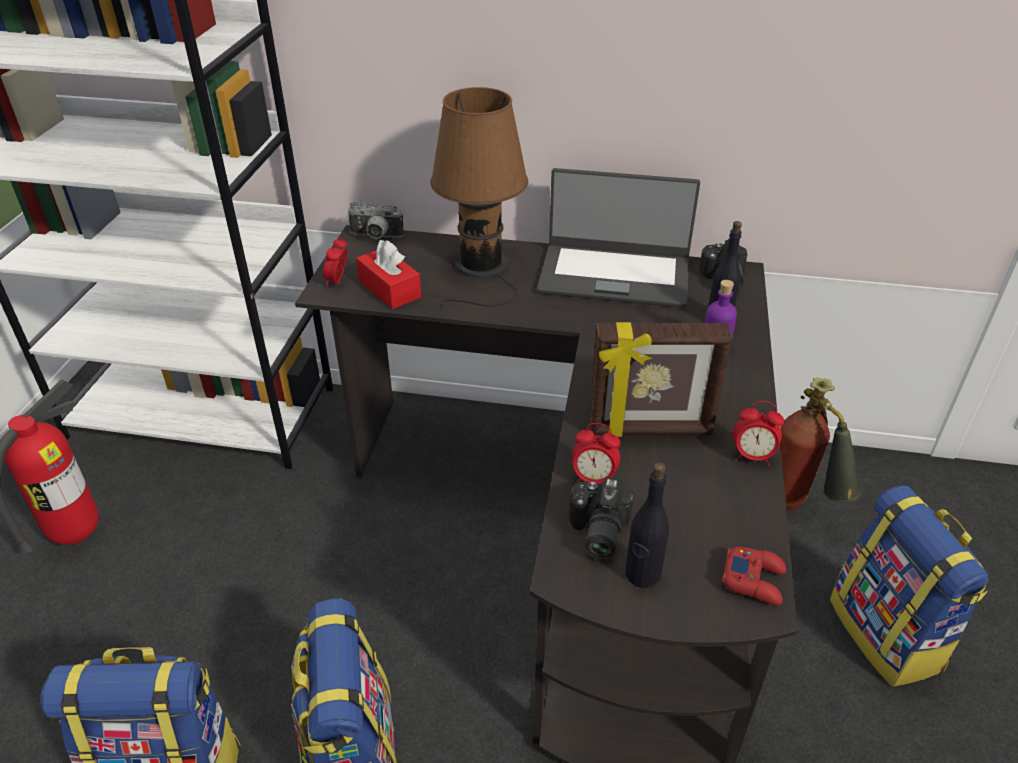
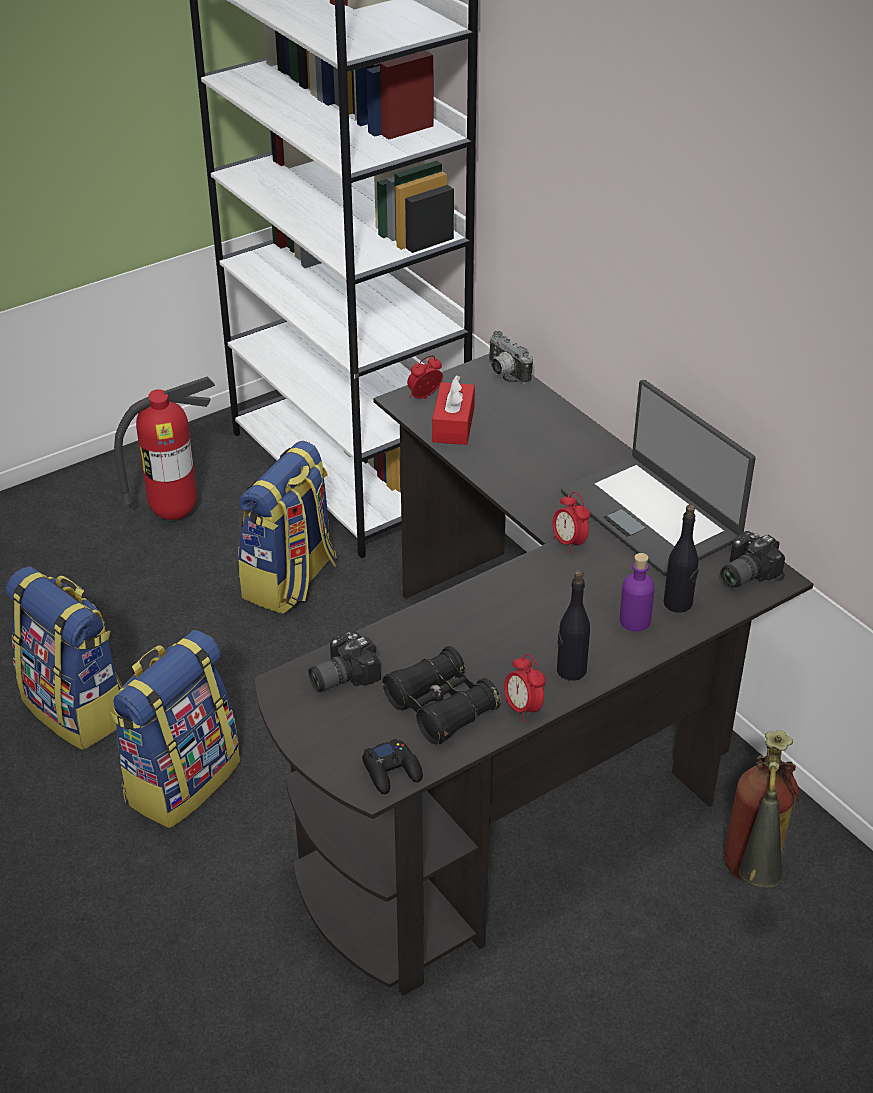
camera: 45 degrees right, 0 degrees up
brown table lamp [430,87,528,309] -> none
alarm clock [572,423,620,484] -> alarm clock moved to [553,492,590,553]
picture frame [589,322,733,437] -> none
black bottle [625,462,669,588] -> black bottle moved to [557,570,590,681]
red game controller [722,547,786,605] -> black game controller [362,739,423,794]
backpack [830,486,989,687] -> backpack moved to [238,441,337,614]
none -> black binoculars [382,646,501,745]

